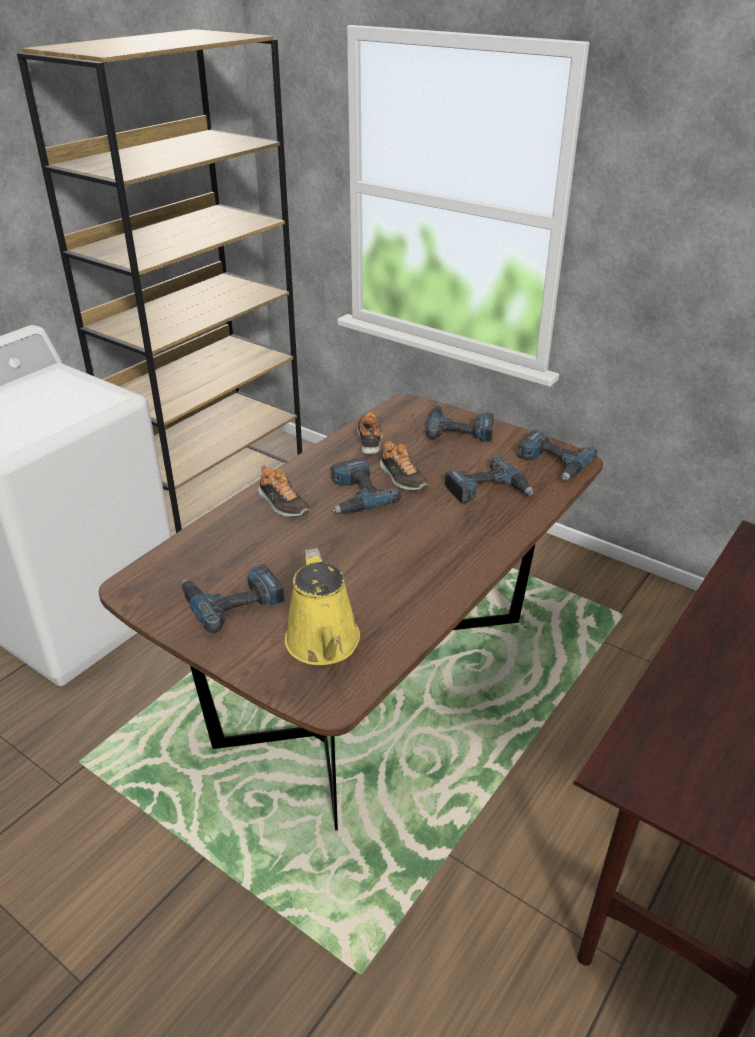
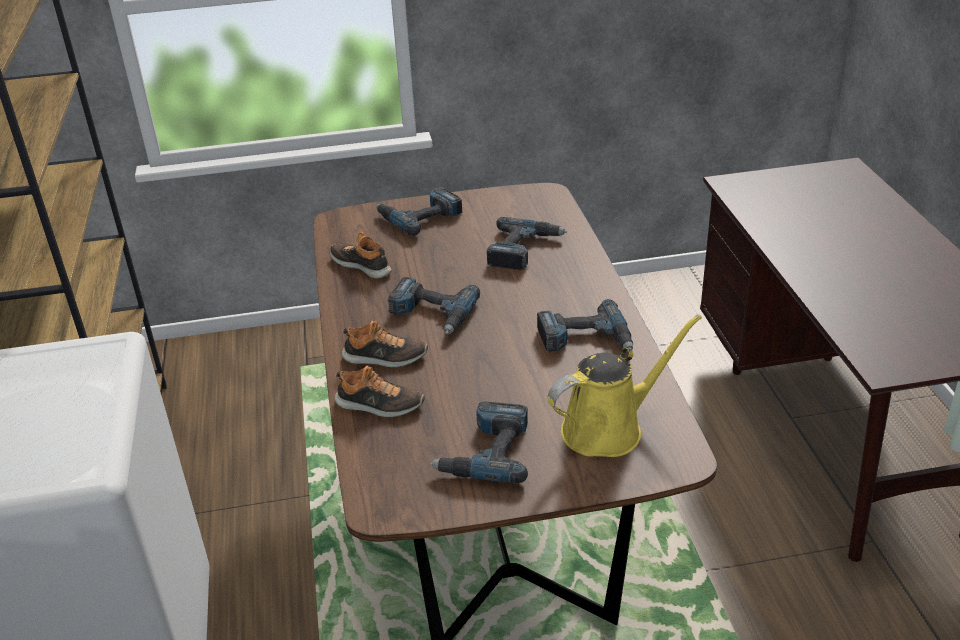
camera: 45 degrees left, 0 degrees up
yellow watering can [285,548,360,665] -> yellow watering can turned 60 degrees counterclockwise [548,315,702,457]
shoe [379,440,428,490] -> shoe moved to [335,366,425,417]
power drill [517,430,597,481] -> power drill moved to [537,299,633,352]

